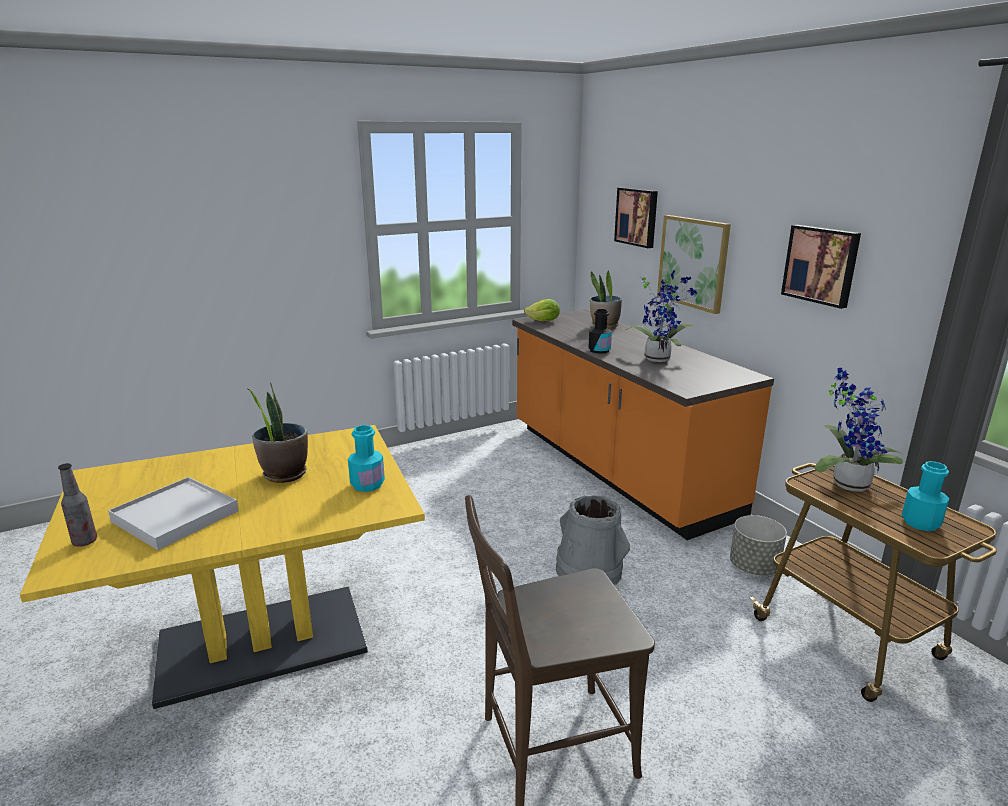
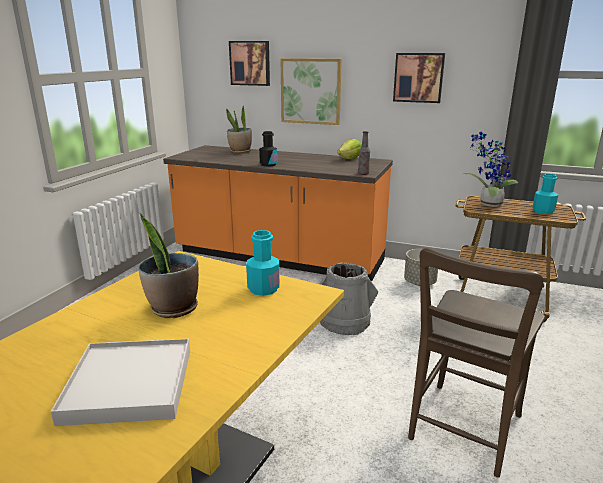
camera: 40 degrees left, 0 degrees up
bottle [58,463,97,547] -> bottle moved to [358,131,370,175]
lettuce [524,299,560,321] -> lettuce moved to [337,139,362,159]
potted plant [626,270,697,362] -> none

